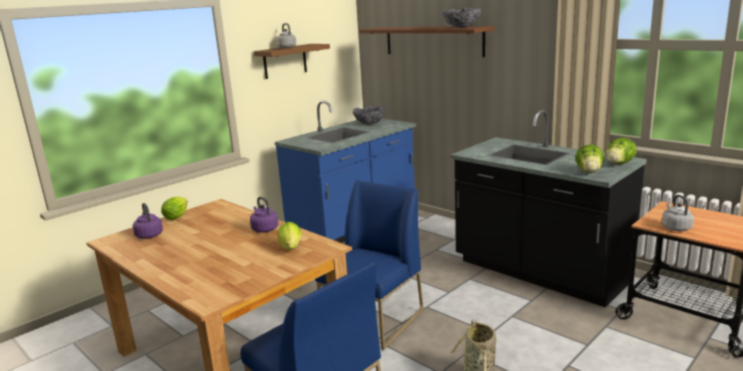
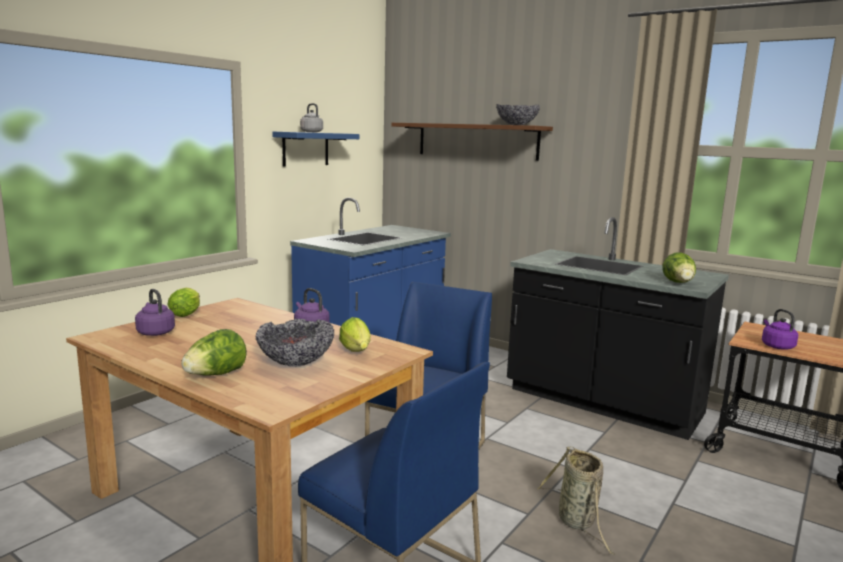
camera: 10 degrees left, 5 degrees down
brown shelf [253,44,330,79] -> blue shelf [272,131,359,166]
bowl [353,106,386,125] -> bowl moved to [256,319,334,366]
lettuce [606,138,637,164] -> lettuce moved to [181,329,247,376]
grey kettle [662,195,694,231] -> purple kettle [762,309,798,349]

